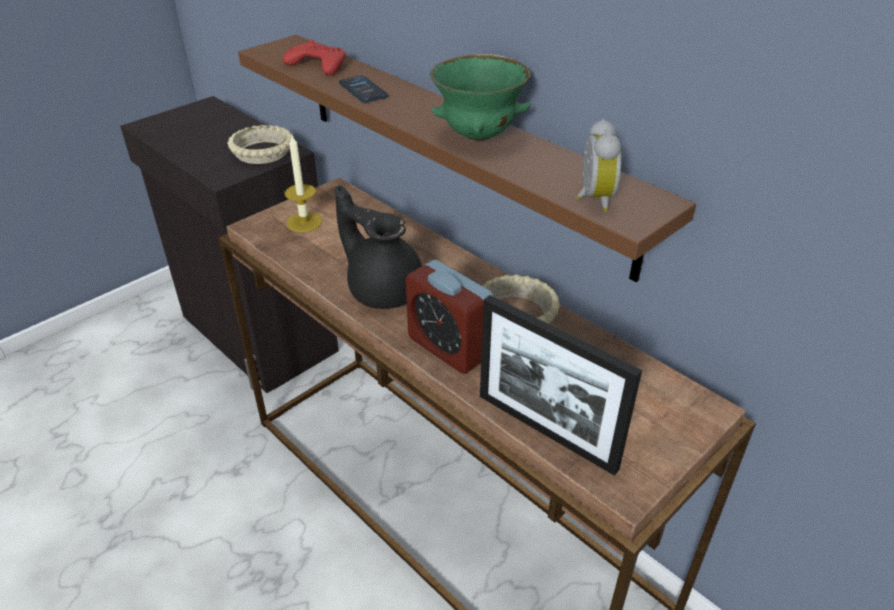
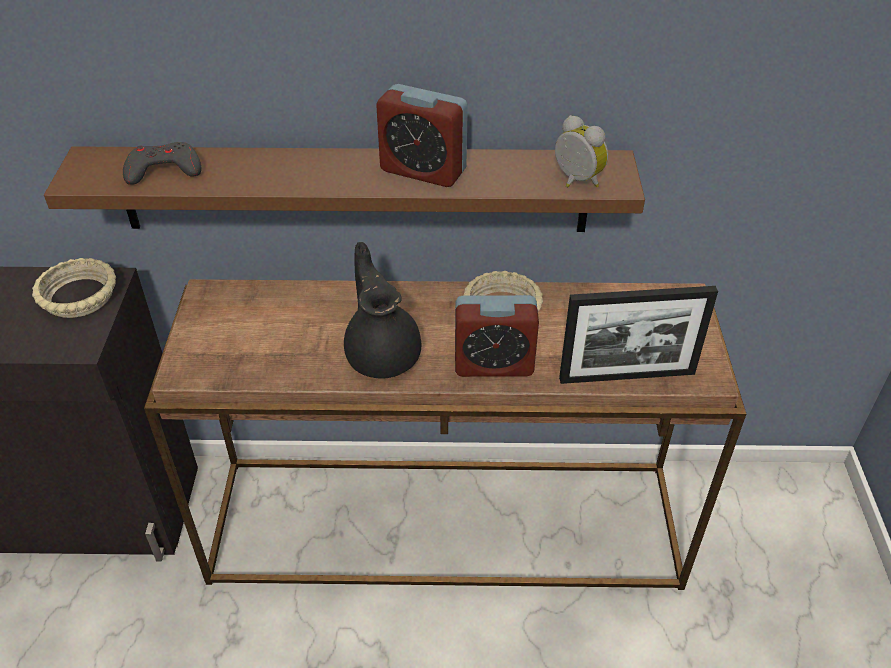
camera: 45 degrees left, 5 degrees up
red game controller [283,40,346,75] -> grey game controller [123,142,201,185]
candle [285,135,322,232] -> none
black teapot [335,185,422,309] -> black teapot turned 75 degrees clockwise [344,242,422,379]
phone [339,76,388,103] -> none
green bowl [430,54,531,140] -> alarm clock [376,84,468,187]

